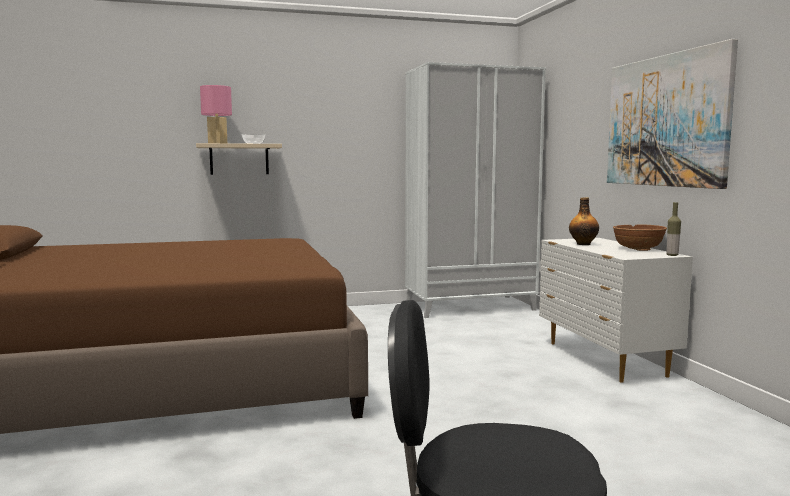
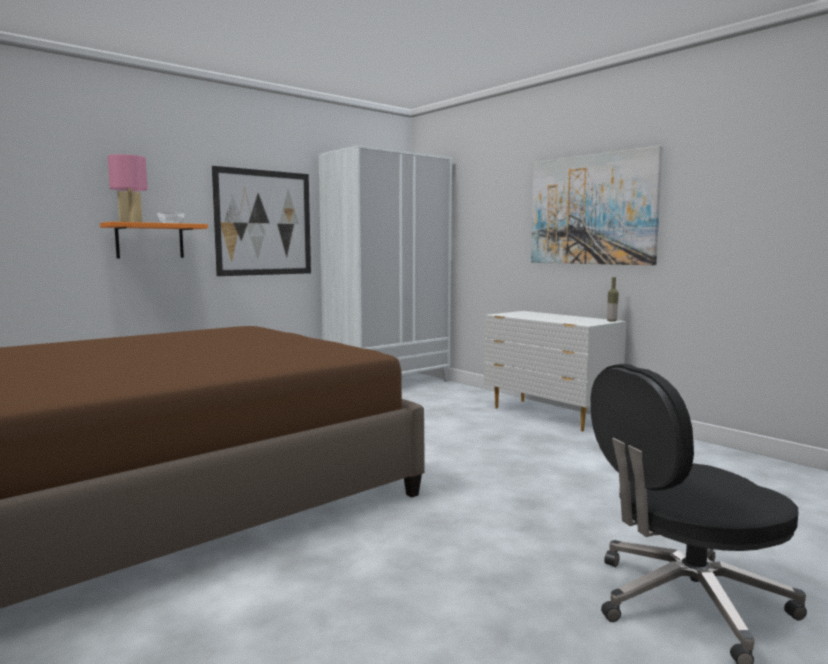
camera: 25 degrees left, 0 degrees up
beige shelf [196,143,282,175] -> orange shelf [100,222,208,259]
bottle [569,197,599,245] -> none
brown bowl [613,224,667,251] -> none
none -> picture [212,166,311,276]

